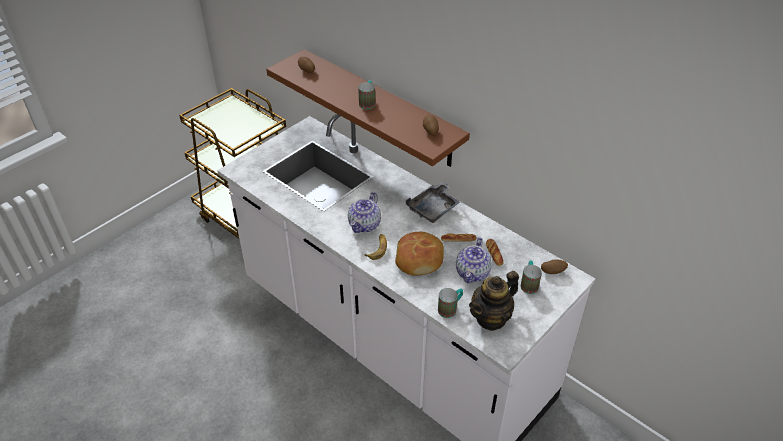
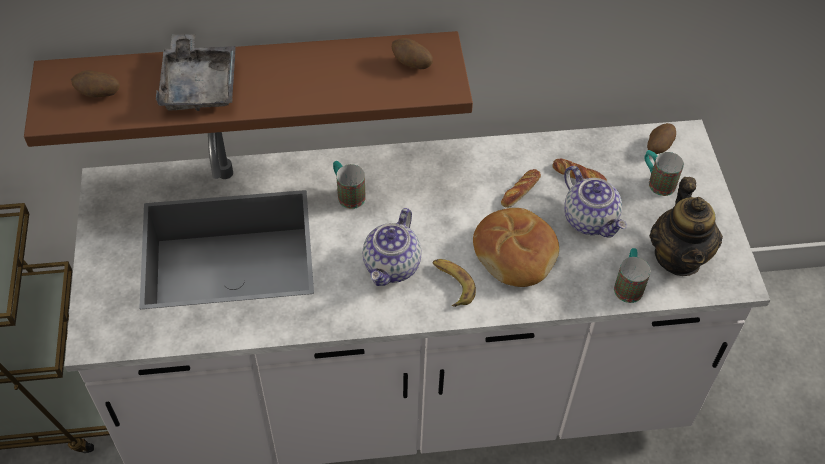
camera: 50 degrees left, 10 degrees up
teapot [348,192,381,233] -> teapot turned 45 degrees clockwise [363,208,421,286]
mug [358,80,375,110] -> mug moved to [333,161,366,209]
grey tray [406,182,460,223] -> grey tray moved to [156,34,236,111]

